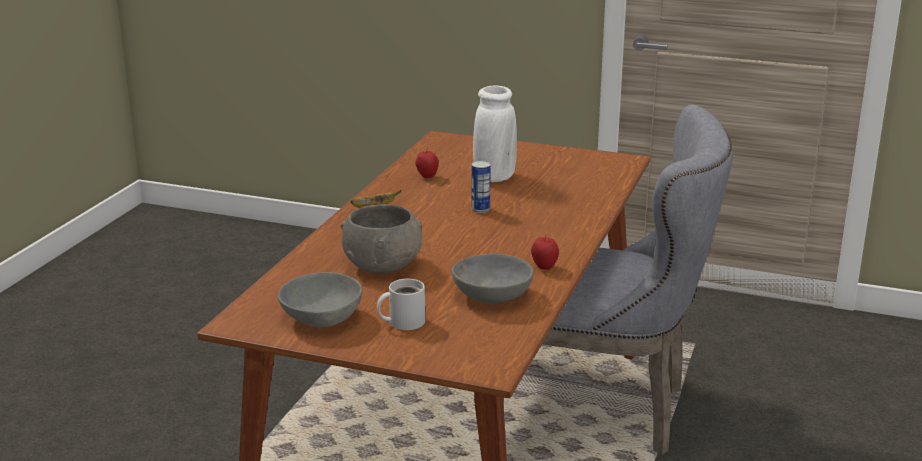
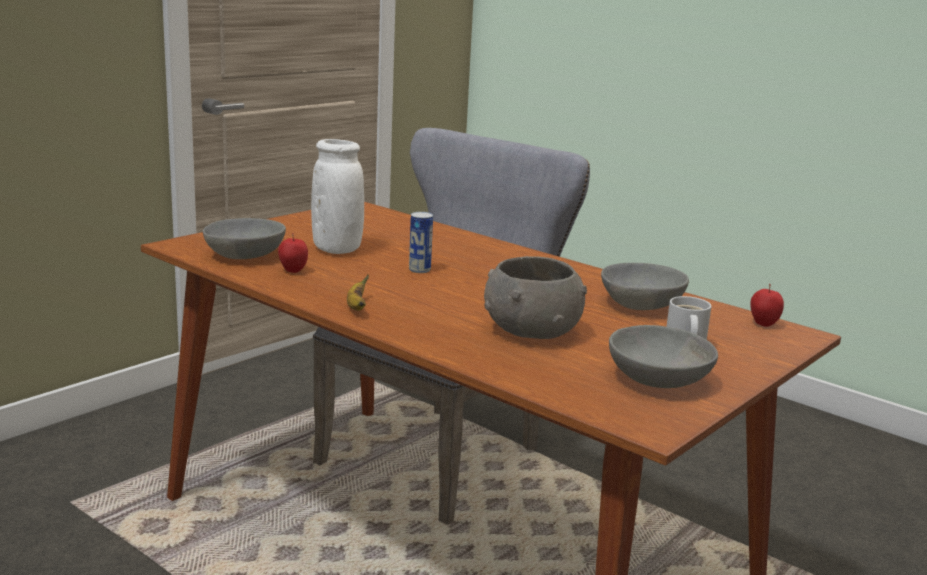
camera: 70 degrees left, 5 degrees down
apple [531,235,559,270] -> apple moved to [750,284,784,327]
none -> grey bowl [203,218,286,259]

